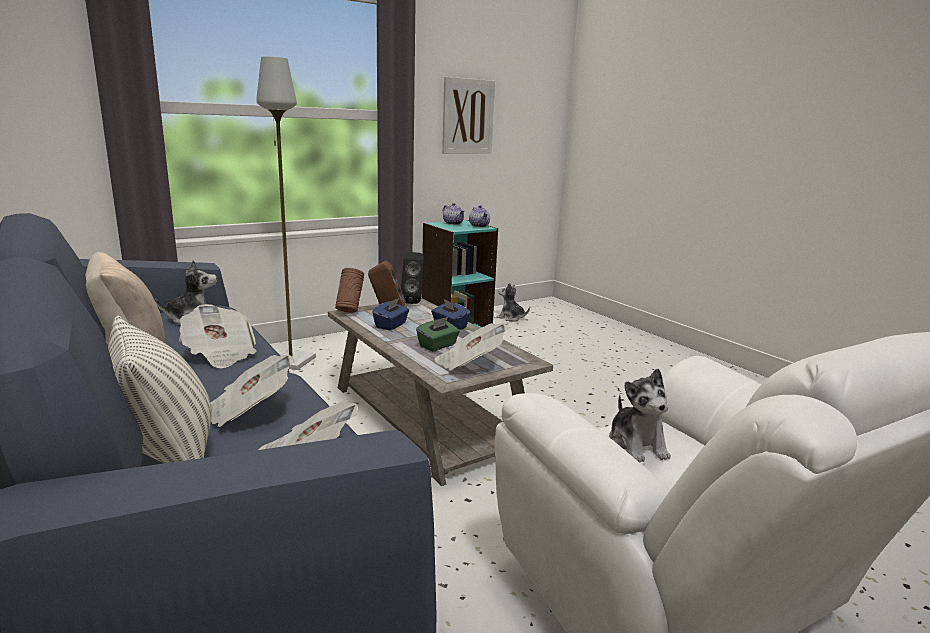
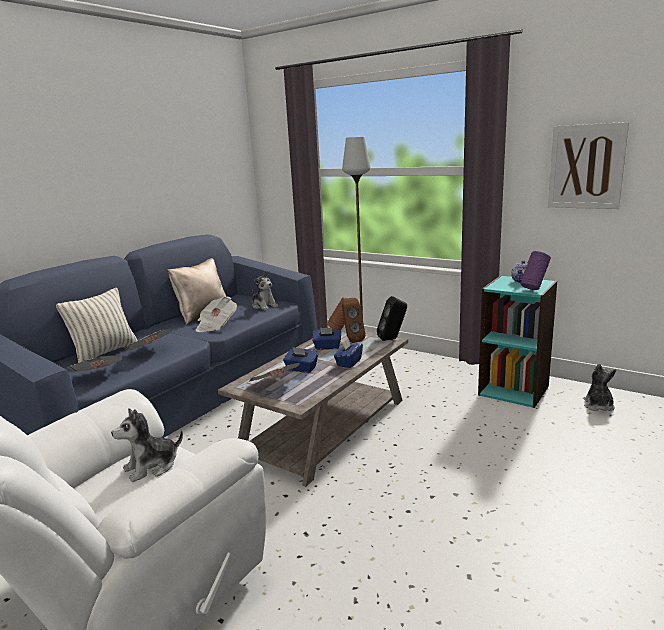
camera: 70 degrees right, 0 degrees up
green tissue box [416,317,460,351] -> blue tissue box [283,347,318,373]
teapot [469,205,490,227] -> purple vase [520,251,551,290]

